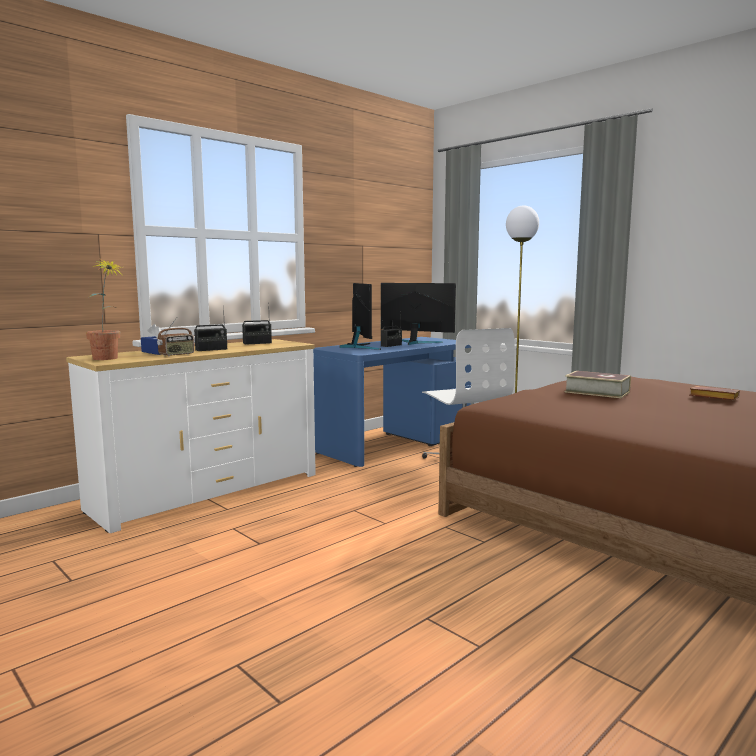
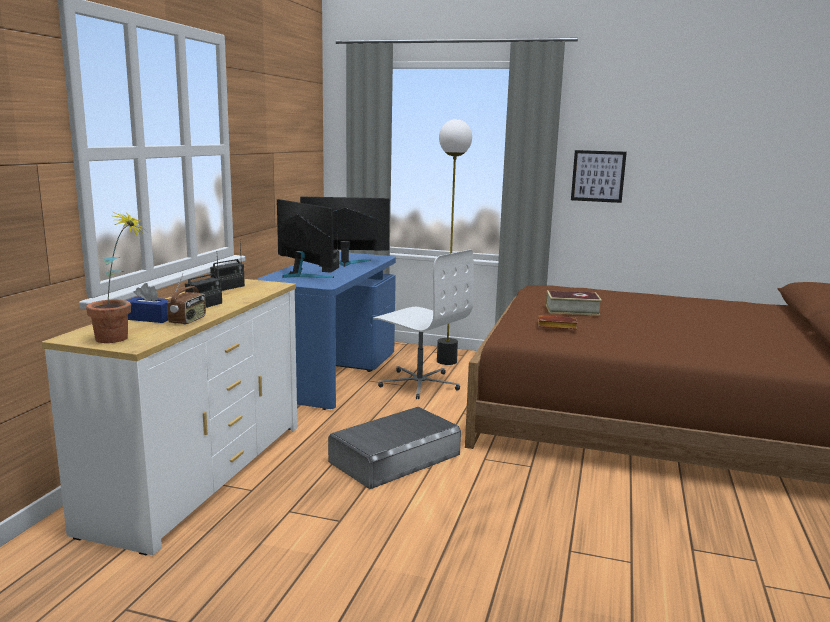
camera: 30 degrees left, 5 degrees up
brown book [690,386,740,400] -> brown book moved to [538,315,577,330]
none -> grey storage box [328,407,461,489]
none -> picture [571,150,627,203]

